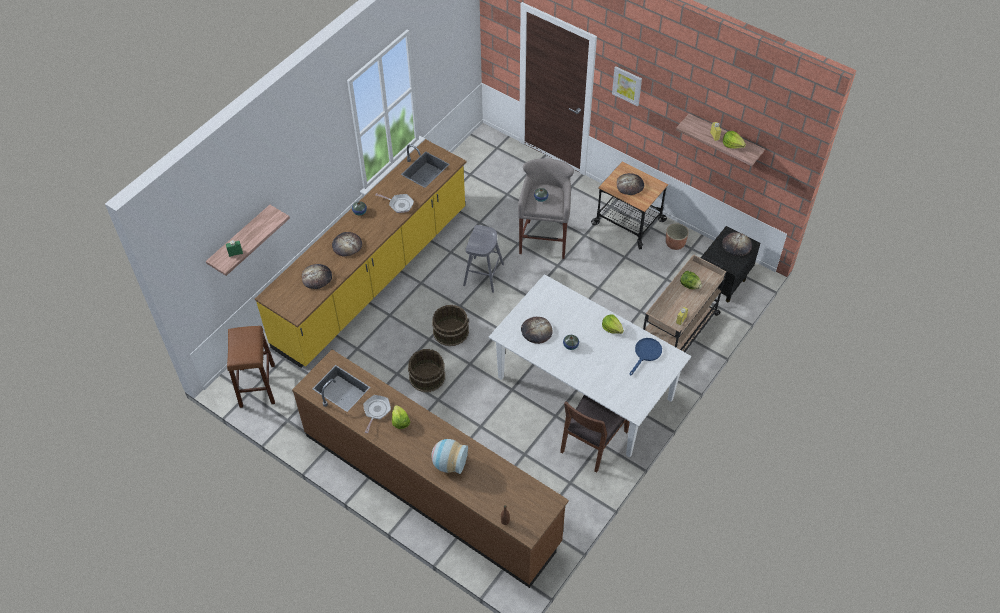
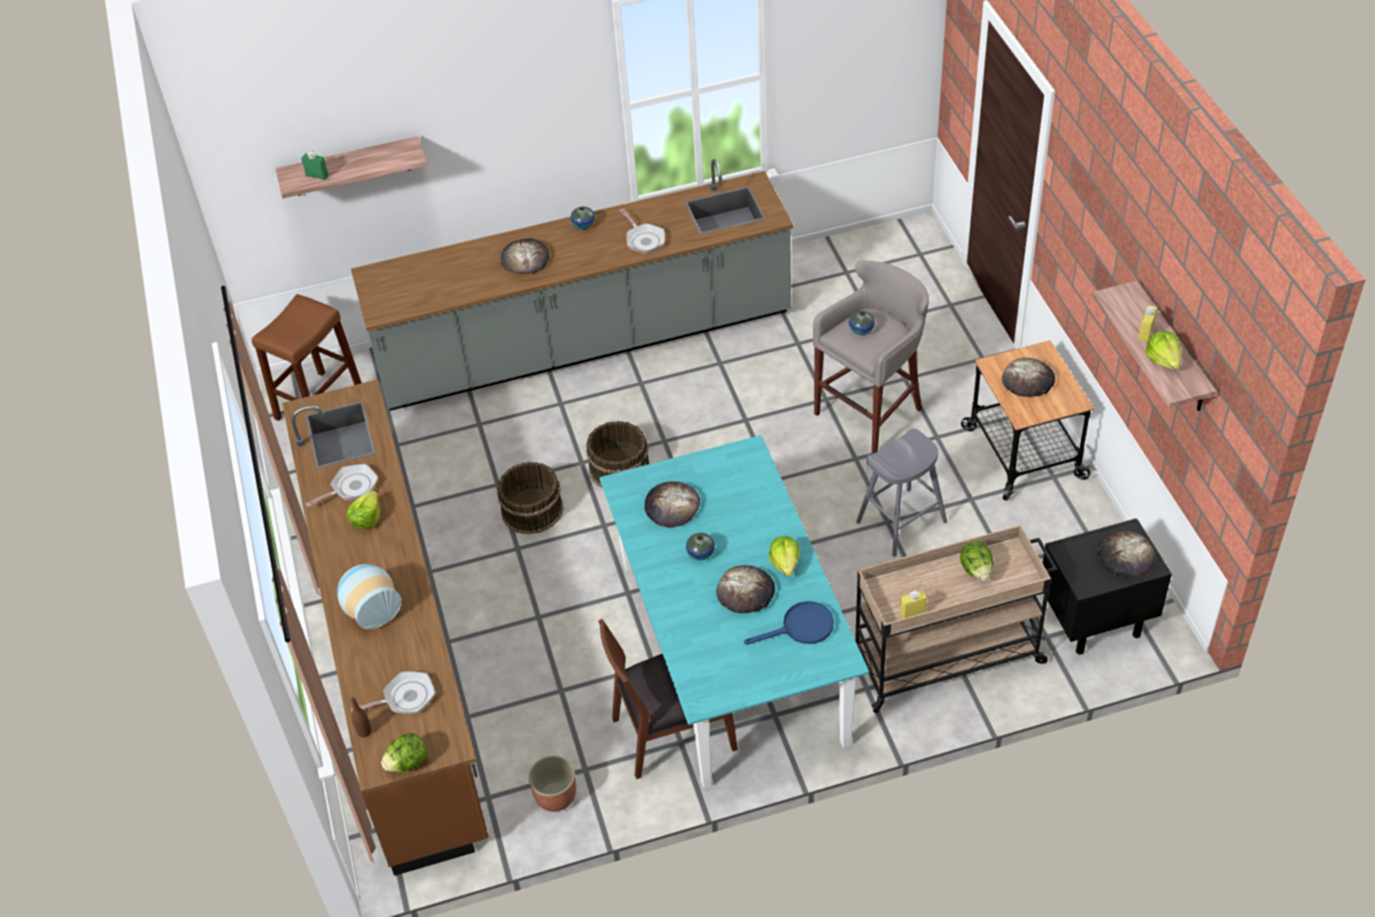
camera: 40 degrees right, 5 degrees down
yellow counter [255,139,467,368] -> grey counter [351,159,793,411]
bread [302,264,332,289] -> bread moved to [716,565,775,613]
grey stool [463,225,504,293] -> grey stool moved to [856,429,947,557]
white dining table [489,275,691,457] -> turquoise dining table [600,435,869,788]
picture [612,67,642,106] -> none
planter [666,223,688,250] -> planter moved to [529,756,576,812]
none -> frying pan [351,671,435,714]
none -> lettuce [381,733,428,772]

